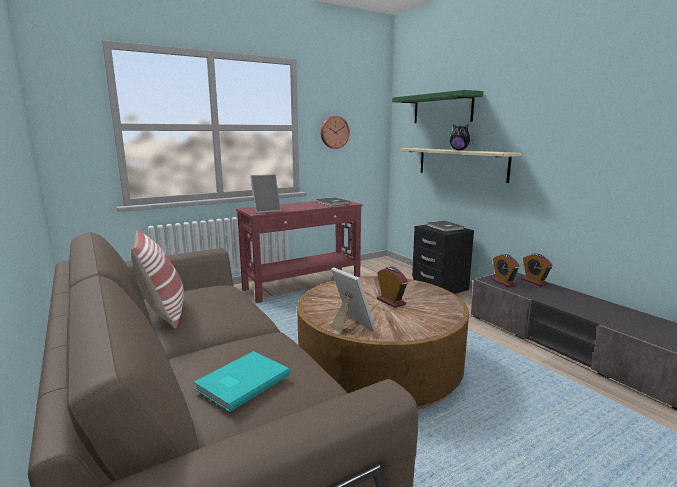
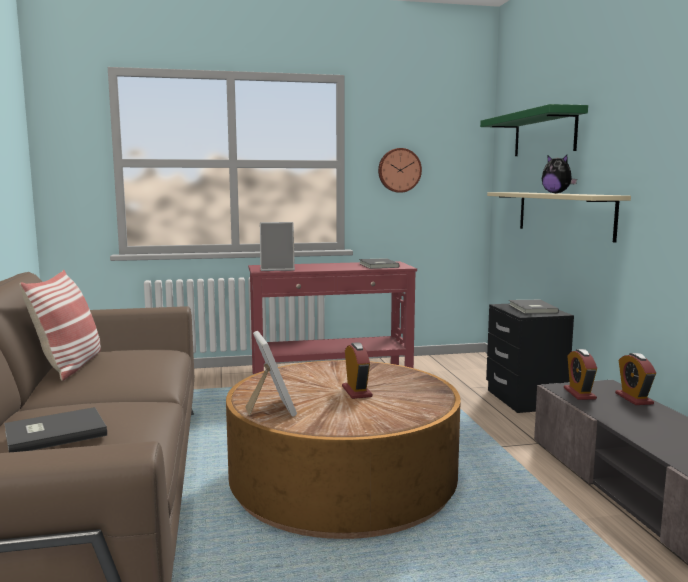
camera: 20 degrees right, 5 degrees down
turquoise book [193,351,290,412] -> grey book [4,407,107,452]

